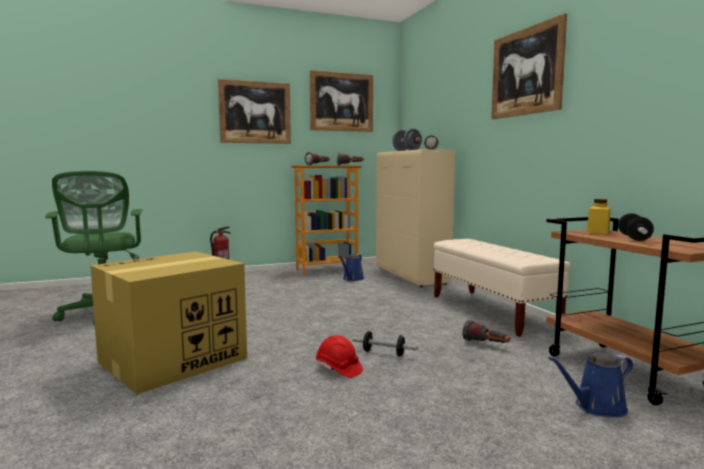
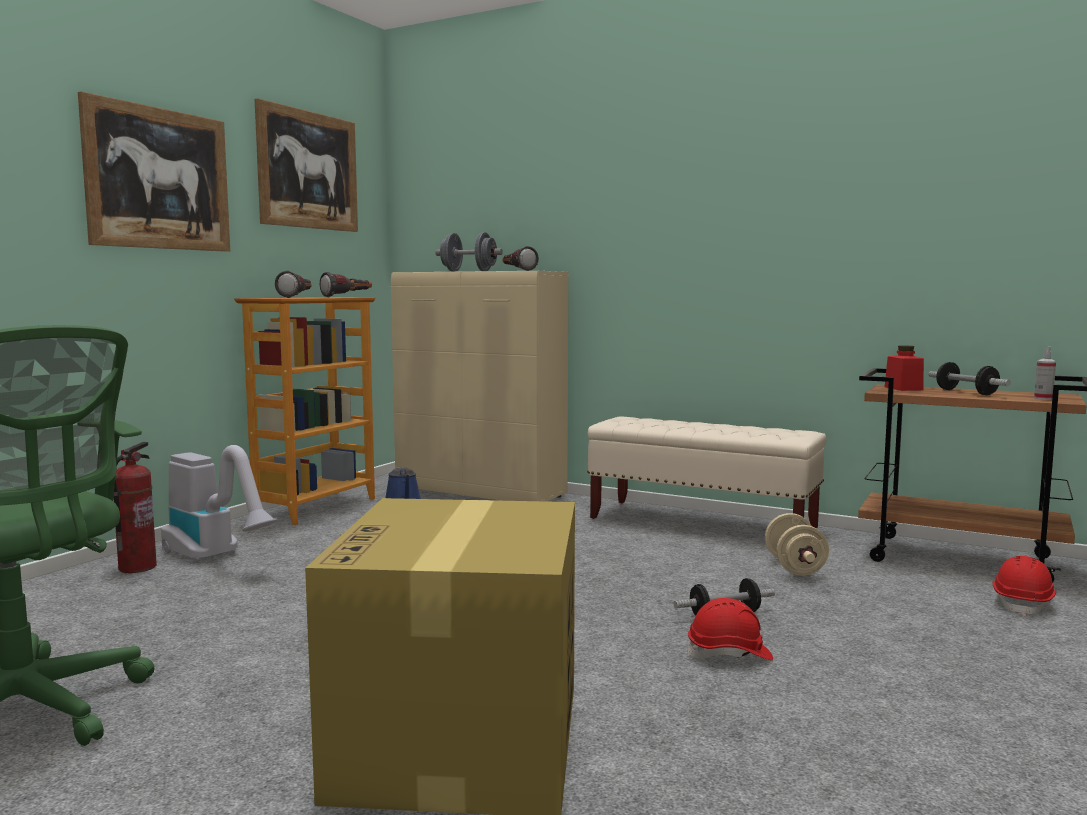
camera: 40 degrees left, 0 degrees up
flashlight [463,320,510,343] -> beige dumbbell [765,513,829,576]
picture [491,13,567,119] -> none
blue watering can [549,353,634,417] -> red hard hat [992,556,1056,617]
yellow jar [587,199,611,234] -> red jar [885,345,924,391]
none -> vacuum cleaner [161,445,277,563]
none -> spray bottle [1034,347,1056,400]

